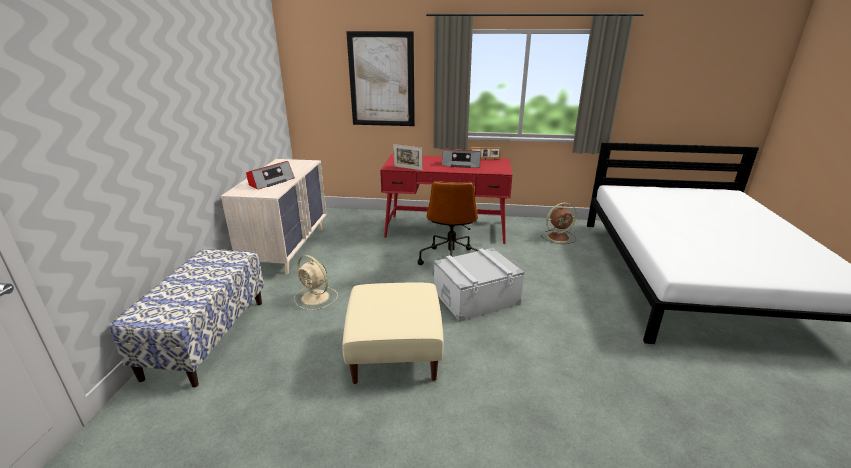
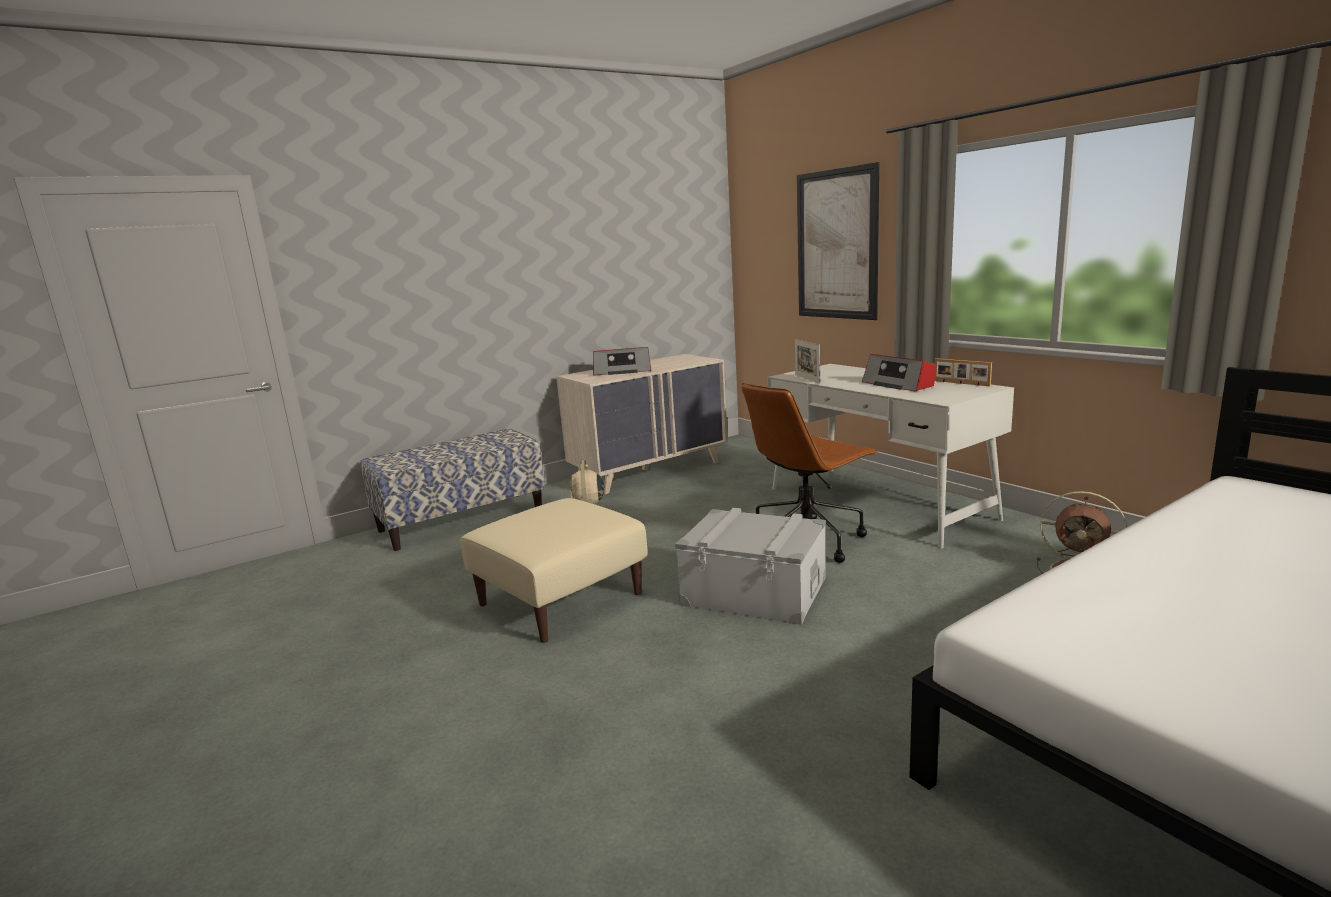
camera: 50 degrees right, 10 degrees down
red desk [380,154,512,244] -> white desk [768,364,1014,548]

